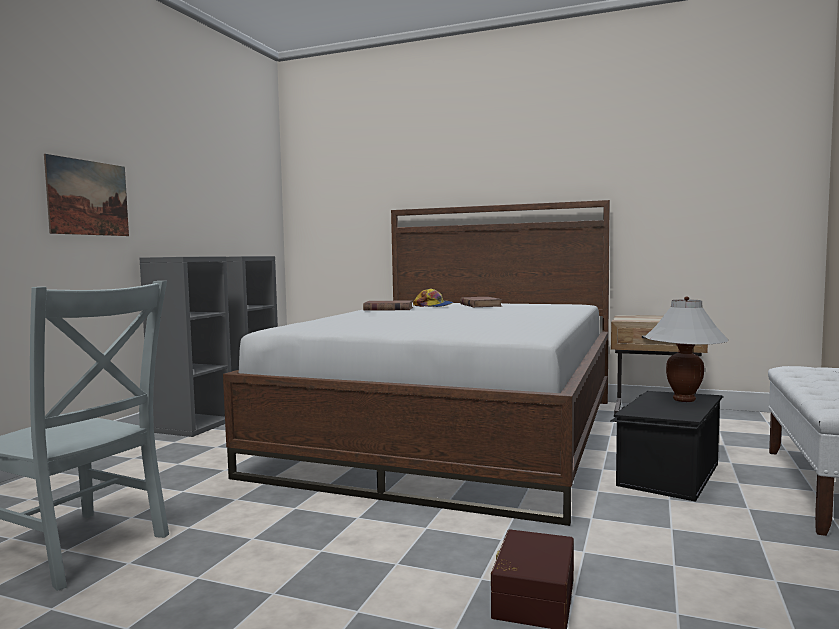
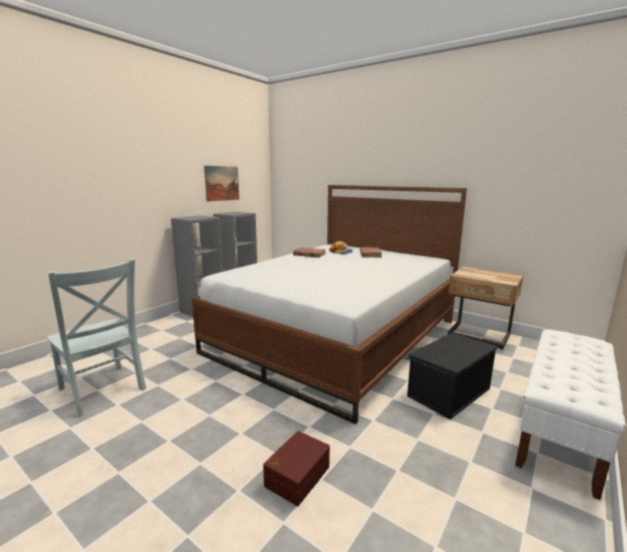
camera: 15 degrees right, 10 degrees up
picture [44,154,129,236] -> picture moved to [204,166,239,202]
white table lamp [645,296,729,402] -> none

